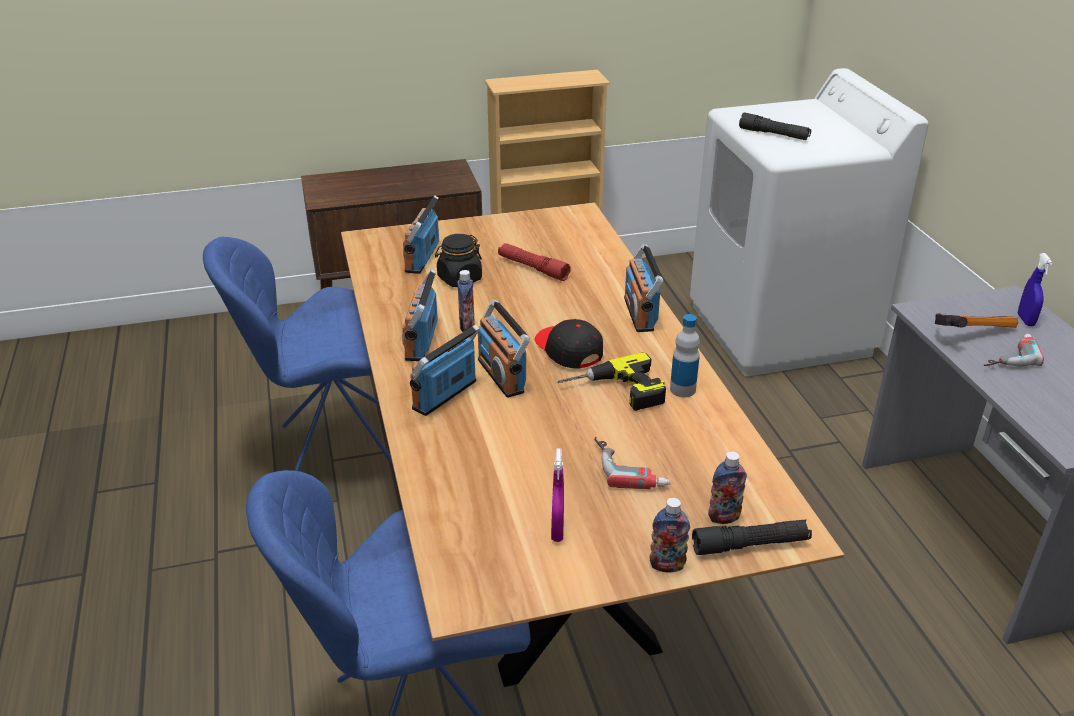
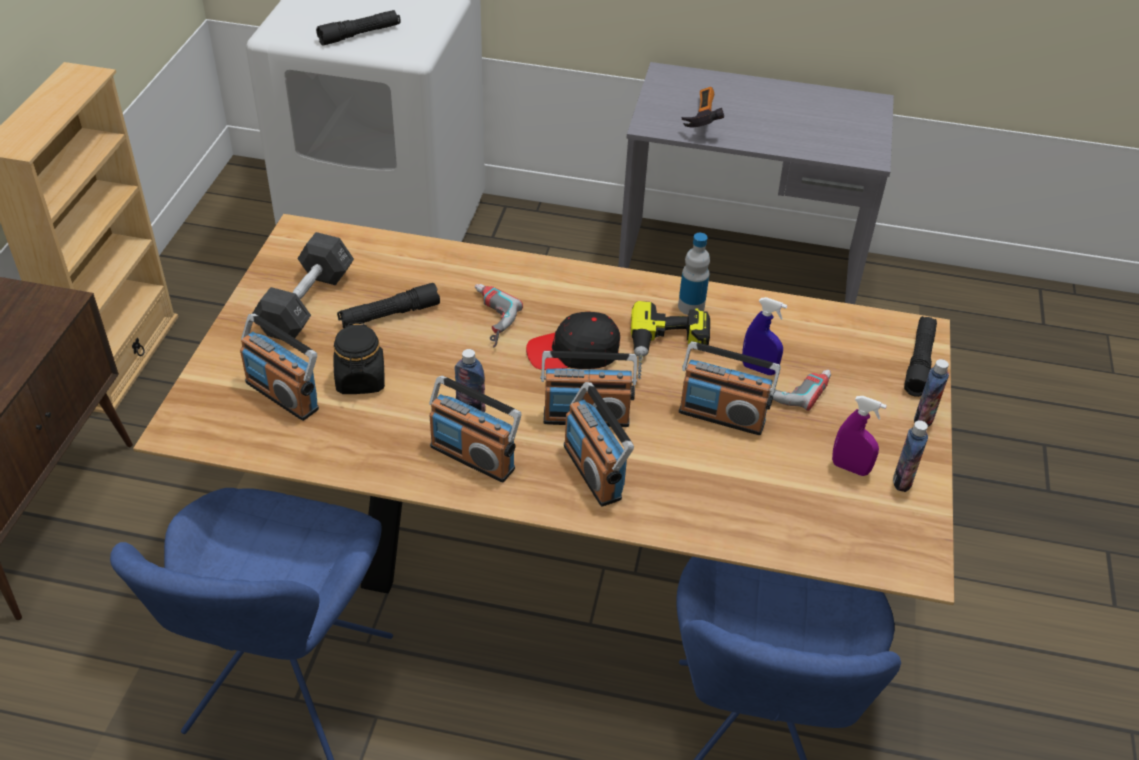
camera: 65 degrees left, 10 degrees up
red flashlight [498,243,571,281] -> black flashlight [337,283,440,328]
radio [624,244,663,332] -> radio moved to [679,341,781,435]
bottle [708,451,747,524] -> bottle moved to [893,420,928,492]
power drill [984,334,1044,367] -> power drill moved to [475,284,523,348]
blue spray bottle [1018,253,1052,326] -> blue spray bottle moved to [742,297,787,375]
none -> black dumbbell [252,232,354,340]

